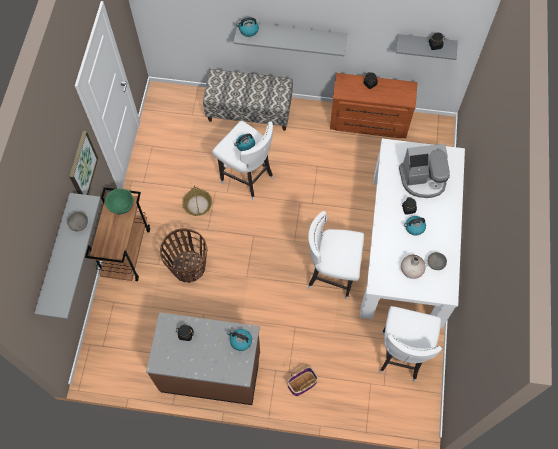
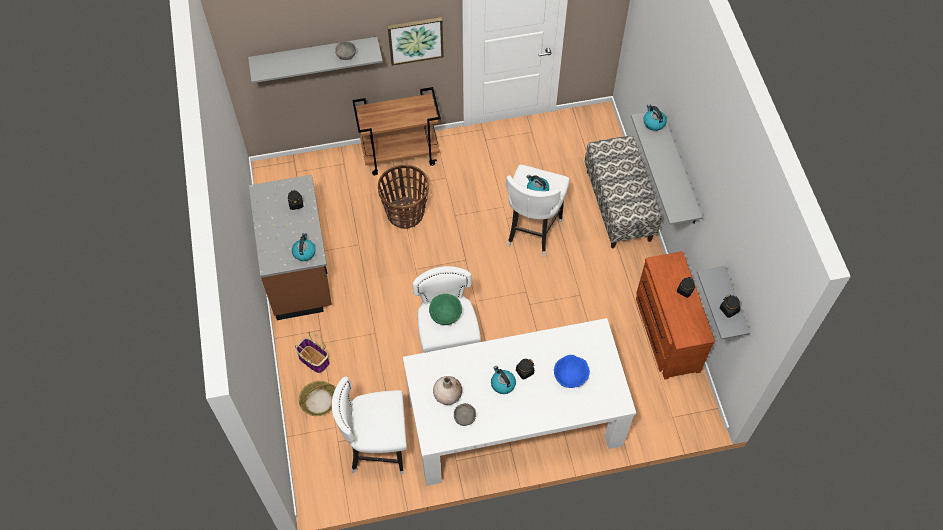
camera: 70 degrees right, 5 degrees down
green bowl [105,188,134,214] -> green bowl moved to [429,294,462,325]
basket [182,185,212,216] -> basket moved to [299,381,335,416]
coffee machine [399,144,450,198] -> blue bowl [554,355,590,388]

